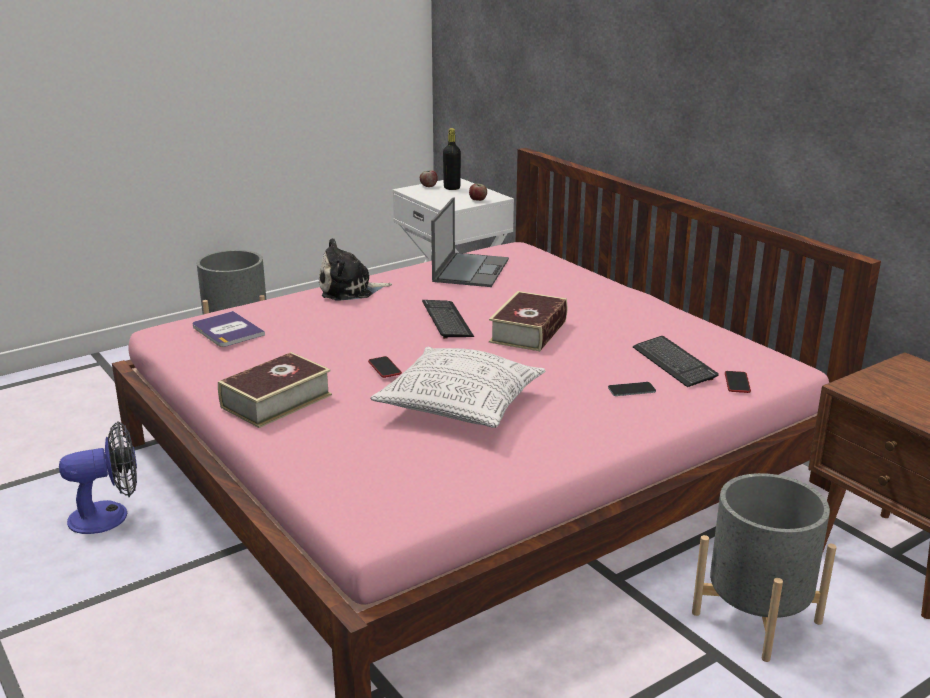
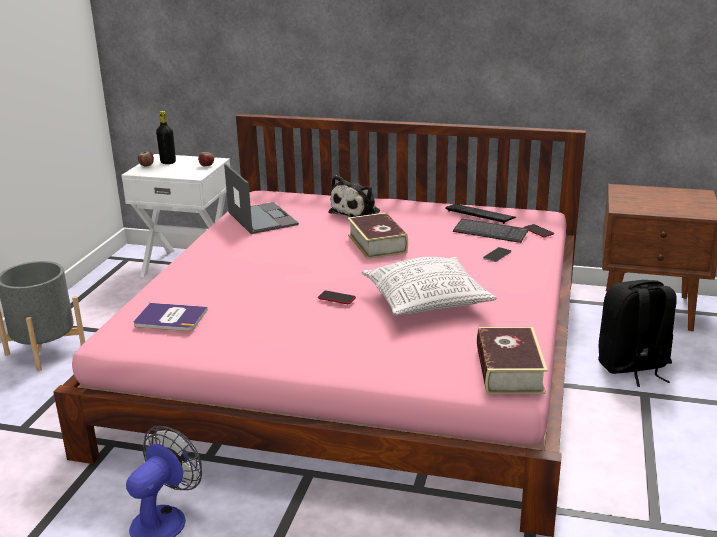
camera: 40 degrees left, 0 degrees up
book [218,352,332,428] -> book moved to [477,327,548,394]
plush toy [319,238,392,300] -> plush toy moved to [329,175,380,217]
keyboard [422,300,474,339] -> keyboard moved to [445,204,516,224]
grey planter [692,473,837,662] -> black backpack [598,280,676,387]

